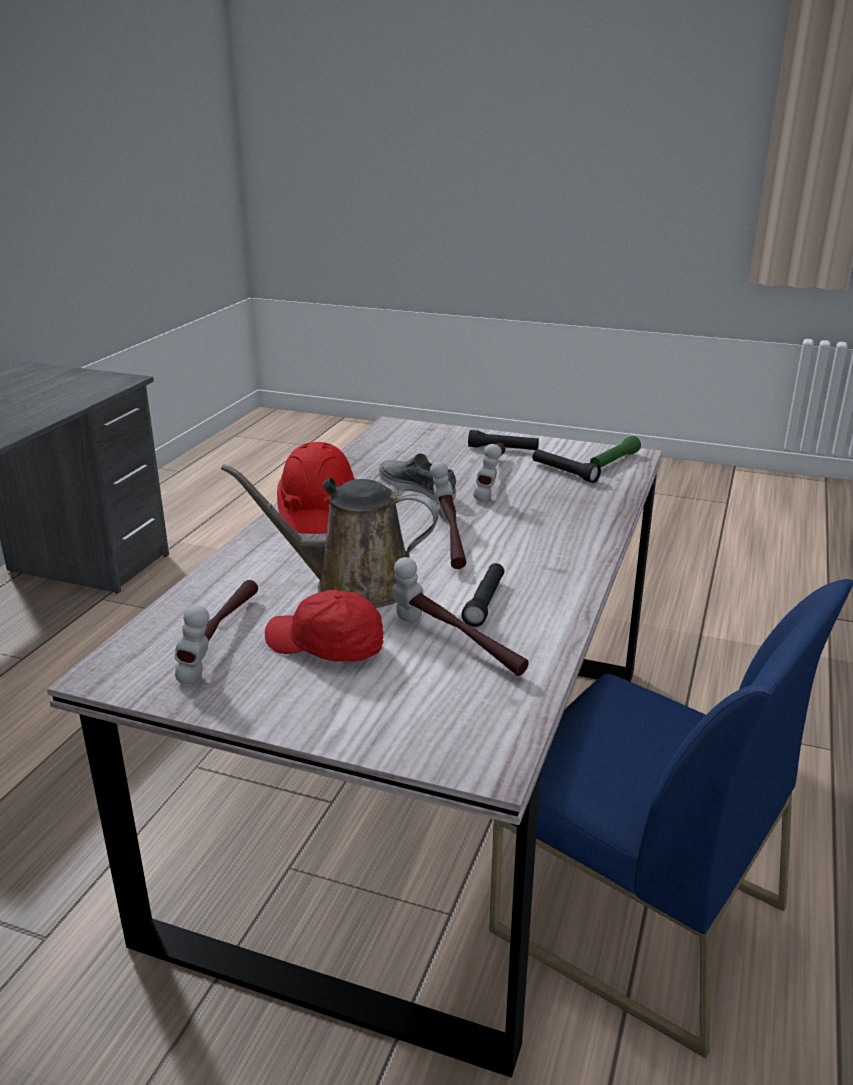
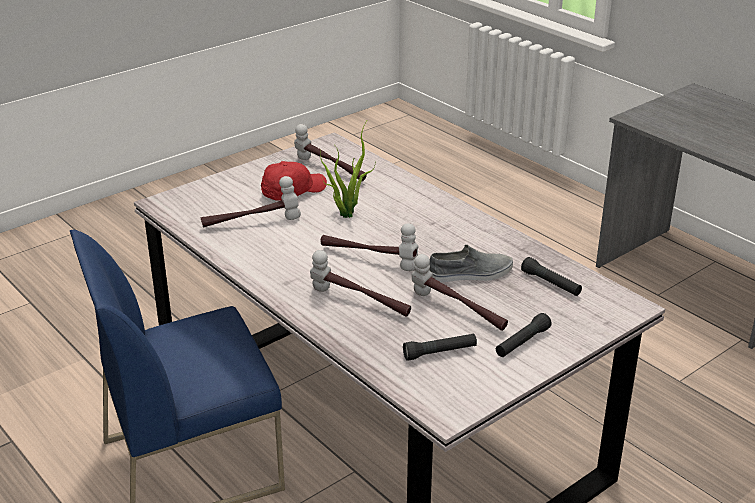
camera: 120 degrees right, 5 degrees up
brown watering can [221,464,439,608] -> potted plant [320,121,375,218]
red hard hat [277,442,355,534] -> none
black flashlight [461,563,504,627] -> black flashlight moved to [521,257,582,296]
green flashlight [590,436,641,468] -> none
none -> hammer [310,250,411,317]

